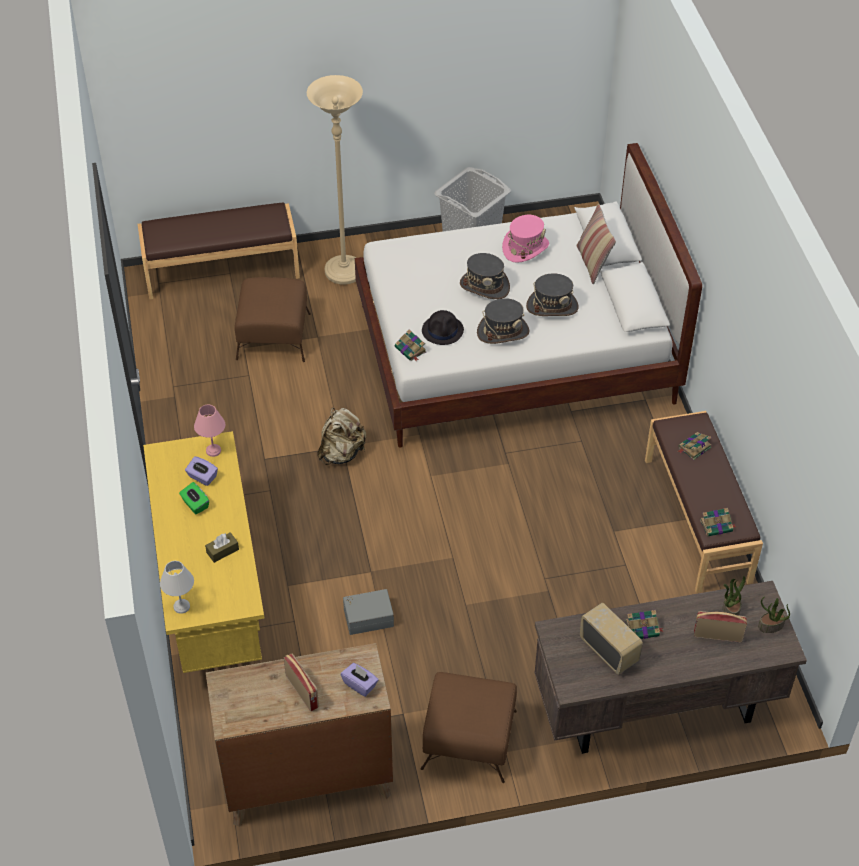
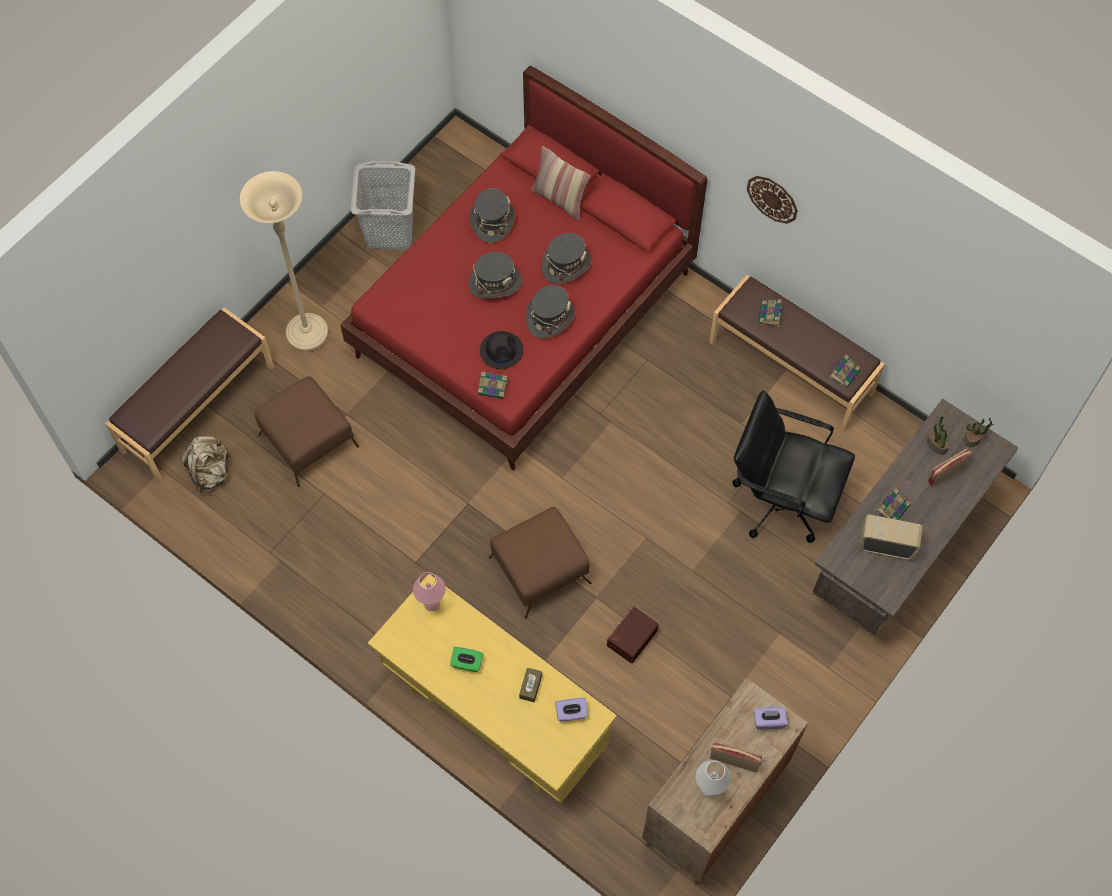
camera: 40 degrees left, 15 degrees up
white table lamp [160,561,194,614] -> white table lamp moved to [696,760,731,797]
purple tissue box [185,456,218,486] -> purple tissue box moved to [555,698,588,722]
beige backpack [317,408,366,465] -> beige backpack moved to [181,436,231,493]
grey storage box [343,589,394,635] -> brown storage box [607,606,659,664]
white bed [355,143,702,448] -> red bed [340,66,707,470]
brown ottoman [421,672,517,783] -> brown ottoman moved to [489,507,592,619]
pink hat [502,215,549,263] -> grey hat [469,188,515,243]
none -> black office chair [732,391,855,543]
none -> wall clock [747,176,798,224]

